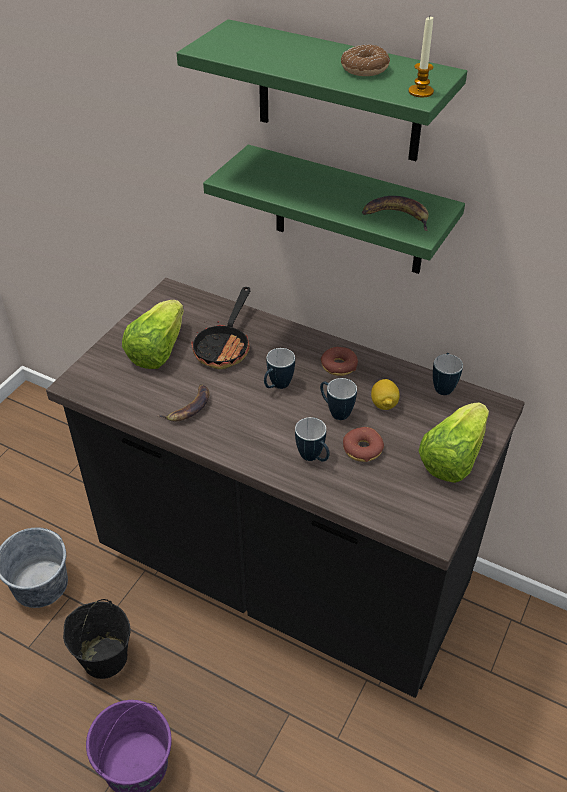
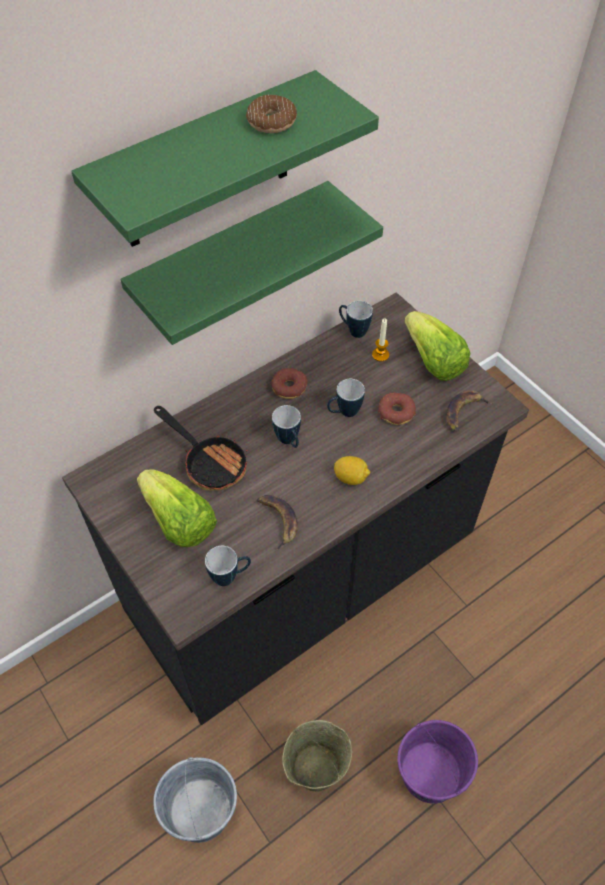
camera: 65 degrees left, 10 degrees up
black bucket [63,599,131,679] -> beige bucket [282,720,352,792]
mug [295,417,330,462] -> mug moved to [205,545,251,586]
banana [362,196,429,231] -> banana moved to [446,390,492,431]
lemon [371,379,400,410] -> lemon moved to [334,456,370,485]
candle [409,17,434,97] -> candle moved to [372,319,389,361]

